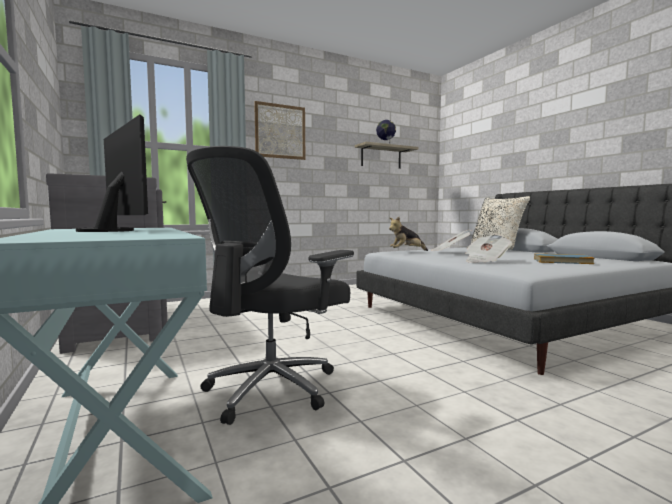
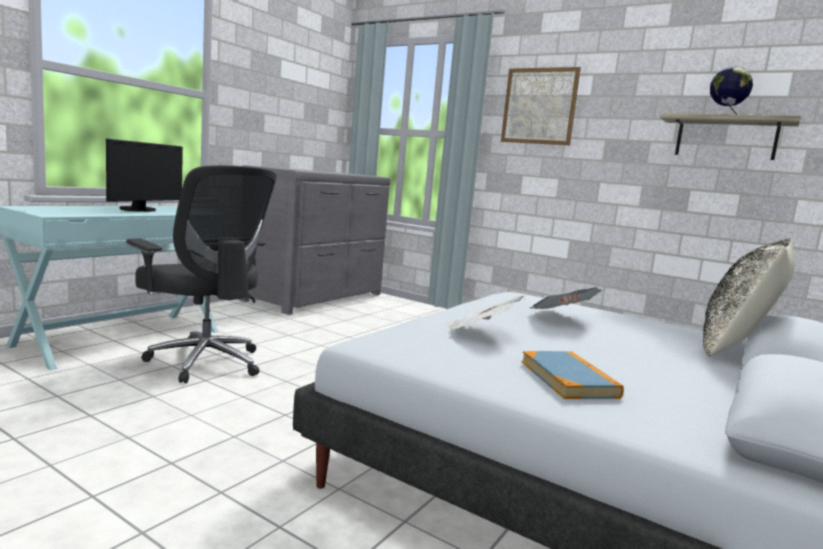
camera: 60 degrees right, 5 degrees up
office chair [186,146,354,425] -> office chair turned 150 degrees counterclockwise [126,165,277,383]
plush toy [389,217,428,251] -> none

